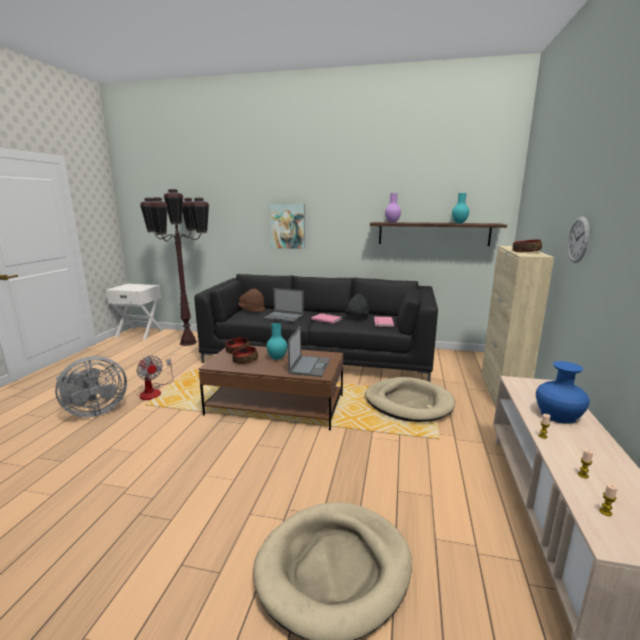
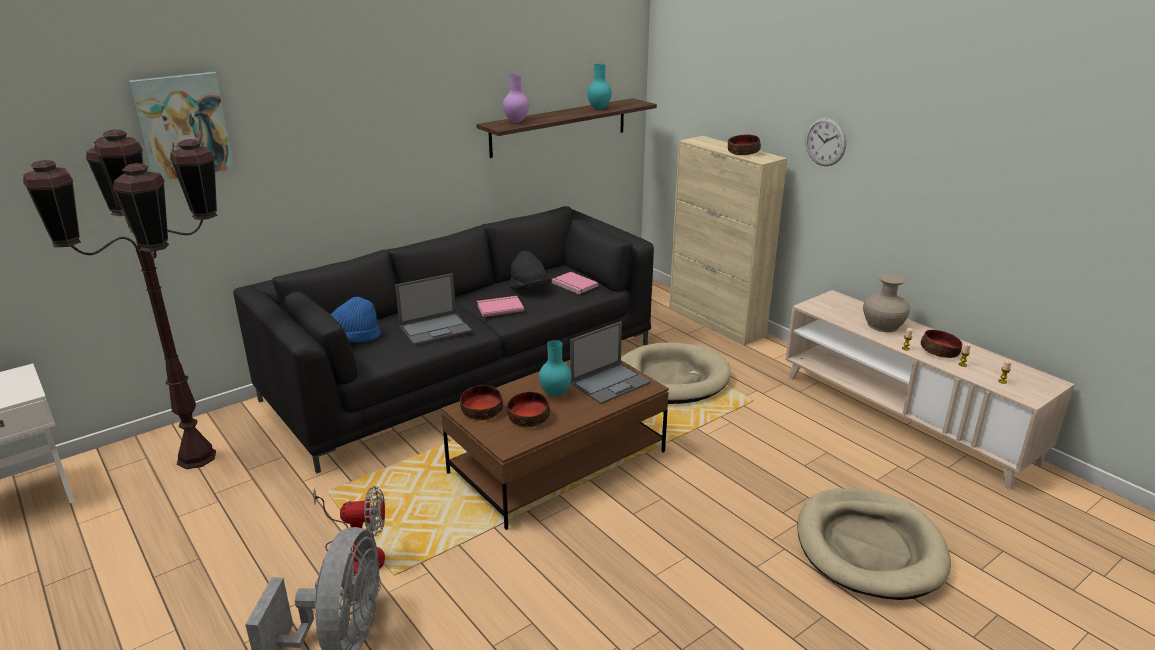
camera: 50 degrees left, 10 degrees up
brown hat [238,289,266,312] -> blue hat [330,297,381,343]
picture [270,204,305,249] -> picture moved to [129,72,234,180]
laptop [288,326,331,377] -> laptop turned 90 degrees clockwise [570,321,651,404]
blue vase [536,361,590,424] -> beige vase [863,274,910,332]
none -> bowl [921,330,963,358]

